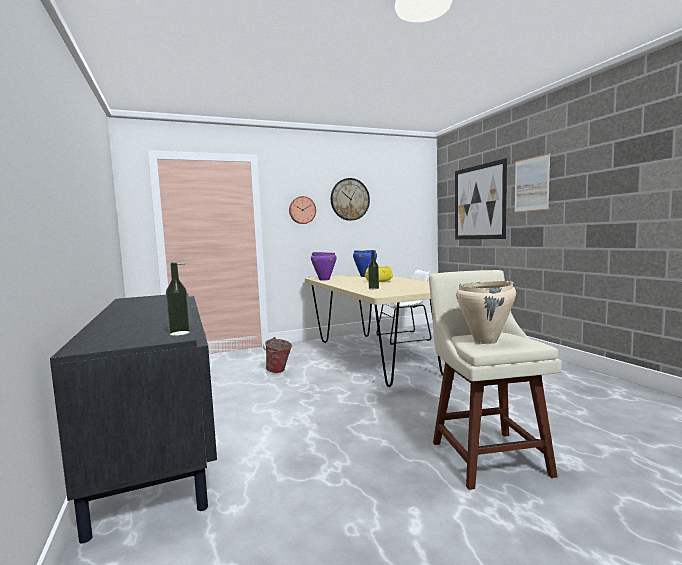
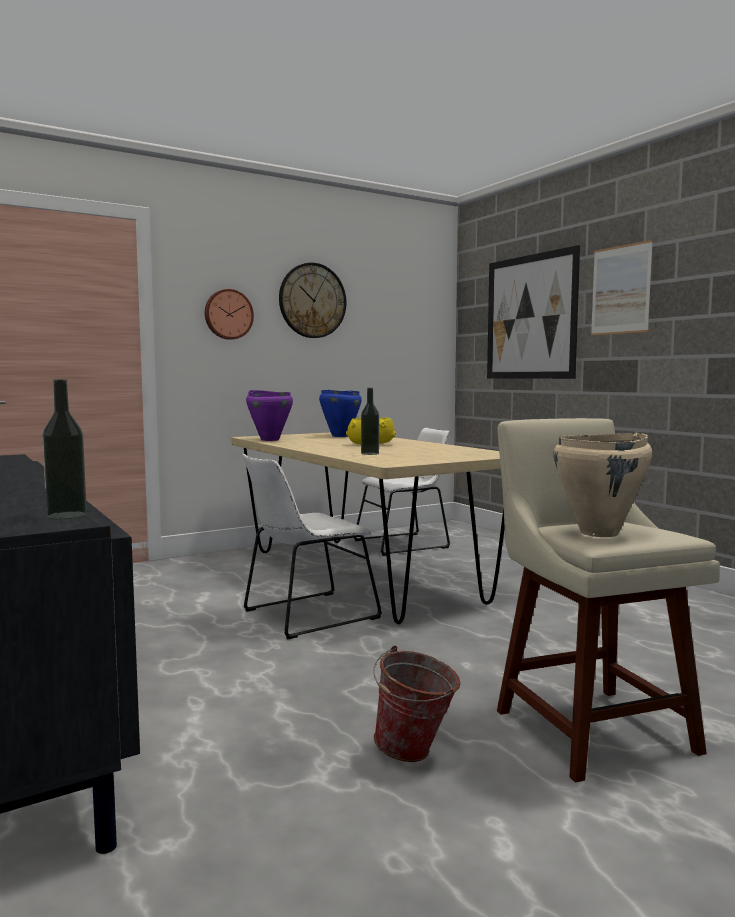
camera: 10 degrees left, 0 degrees up
bucket [263,337,292,373] -> bucket moved to [373,645,460,762]
none -> white chair [242,454,382,639]

